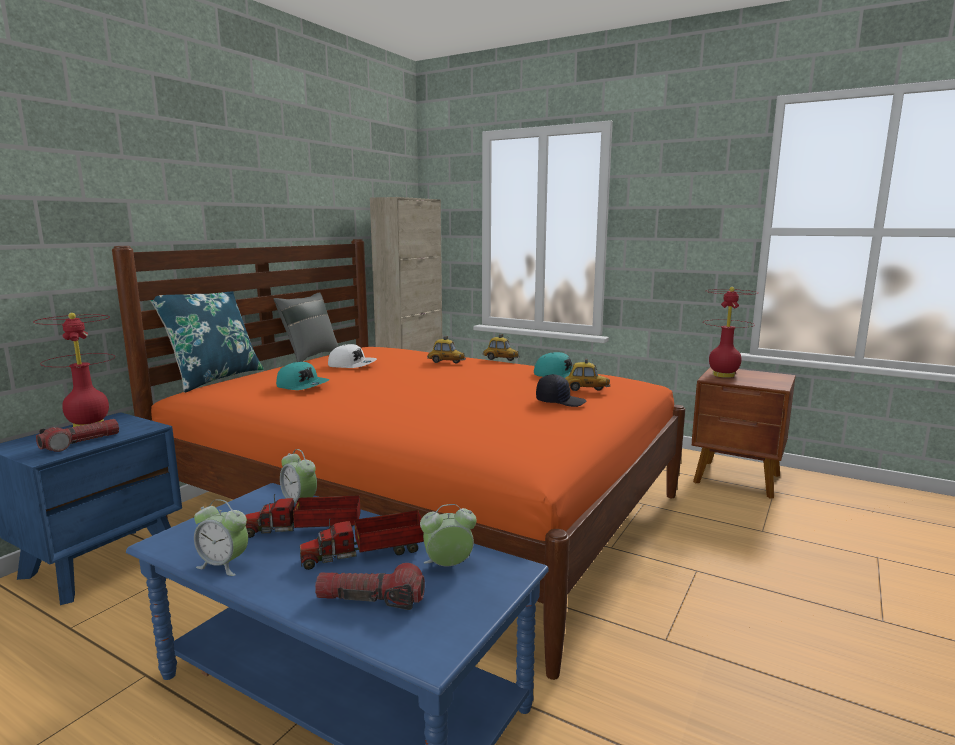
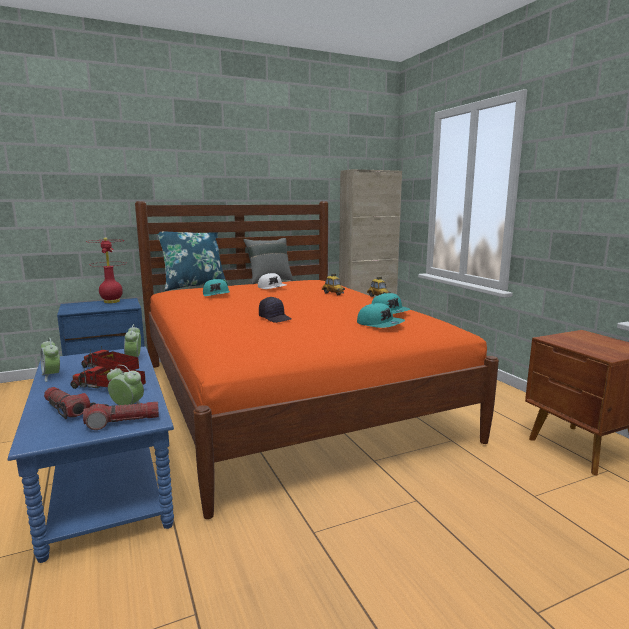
camera: 35 degrees right, 0 degrees up
flashlight [36,419,119,452] -> flashlight moved to [83,401,159,430]
black cap [536,374,586,407] -> black cap moved to [259,297,291,323]
toy car [565,358,610,391] -> turquoise cap [357,303,405,328]
red table lamp [703,287,758,378] -> none

